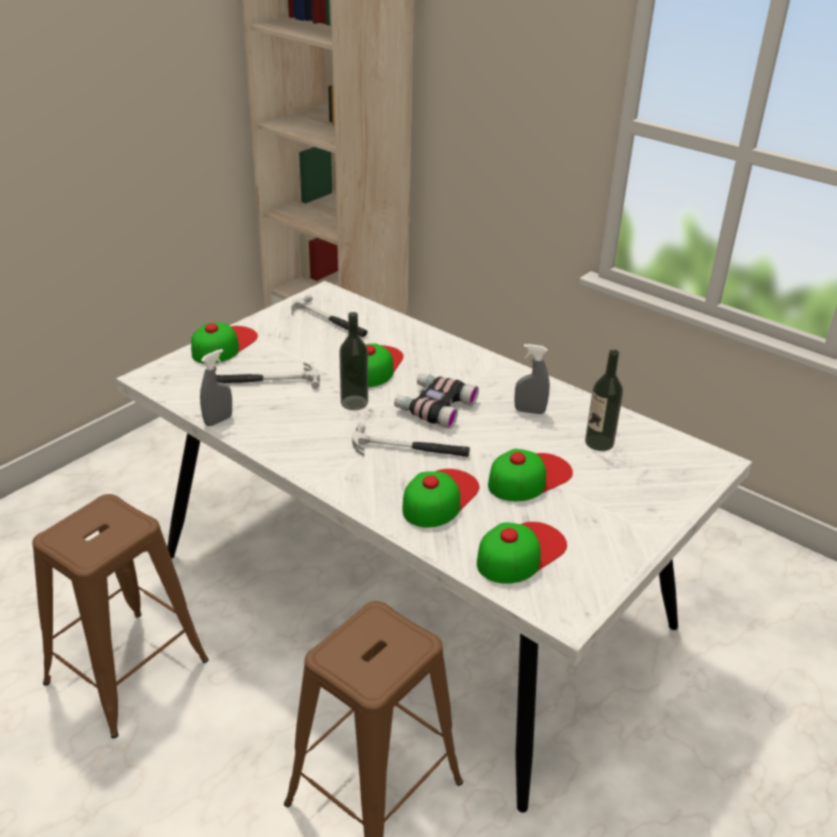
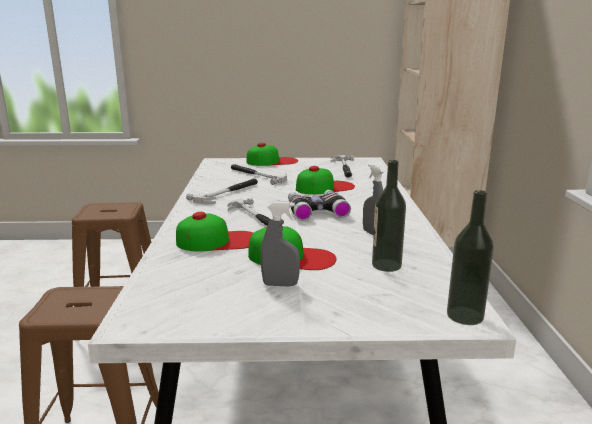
camera: 50 degrees right, 15 degrees down
grey spray bottle [200,349,232,426] -> grey spray bottle moved to [261,202,300,287]
bottle [339,312,368,410] -> bottle moved to [447,190,494,325]
cap [477,522,567,584] -> none
none -> hammer [186,178,258,204]

